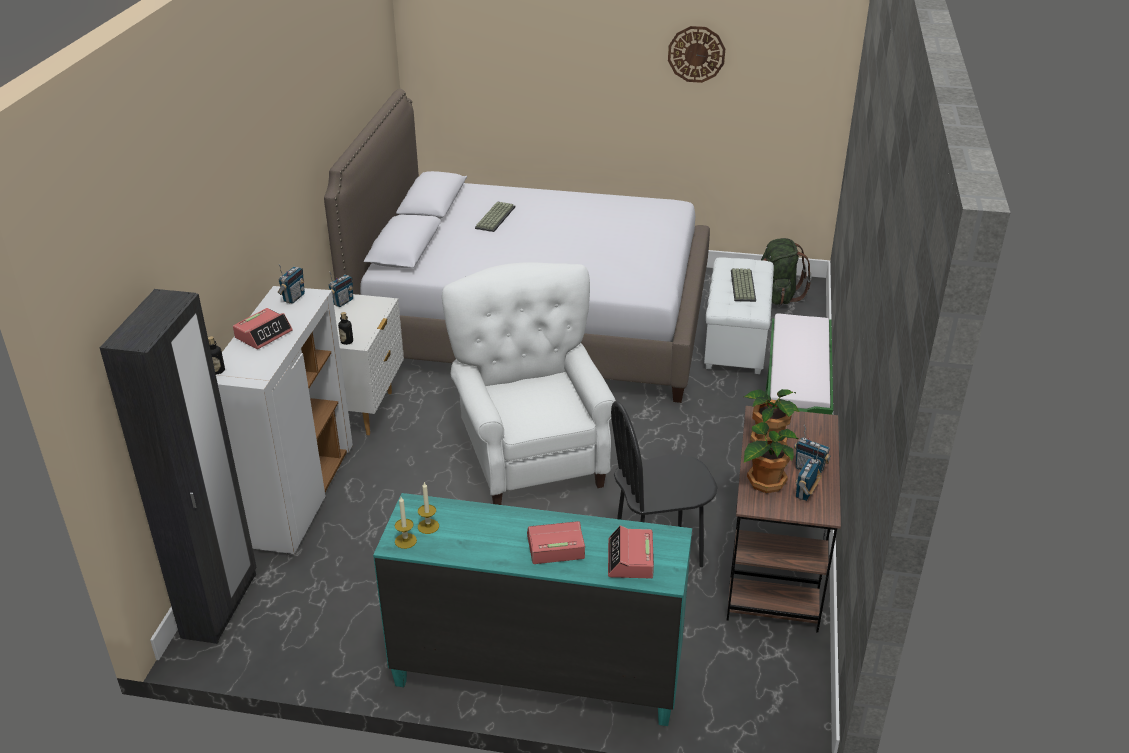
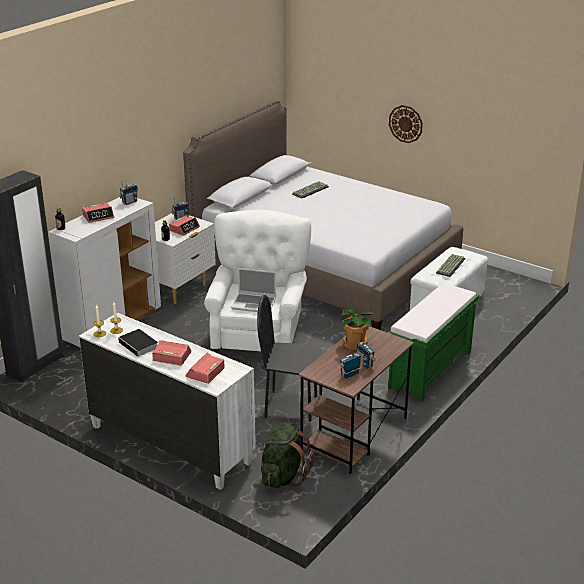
camera: 25 degrees right, 5 degrees down
turquoise dresser [373,493,692,726] -> white dresser [79,313,256,490]
wall clock [668,26,725,83] -> wall clock moved to [389,105,423,143]
potted plant [744,422,799,493] -> none
green backpack [761,238,812,305] -> green backpack moved to [260,422,314,488]
none -> book [118,329,158,359]
none -> alarm clock [169,216,200,236]
none -> laptop [231,268,276,312]

